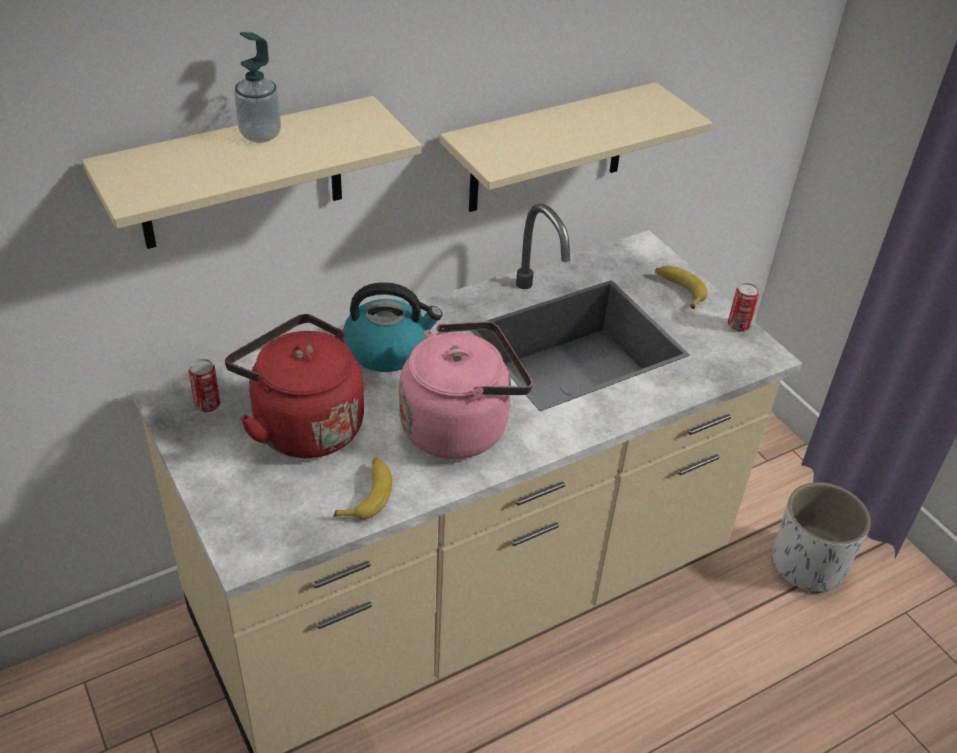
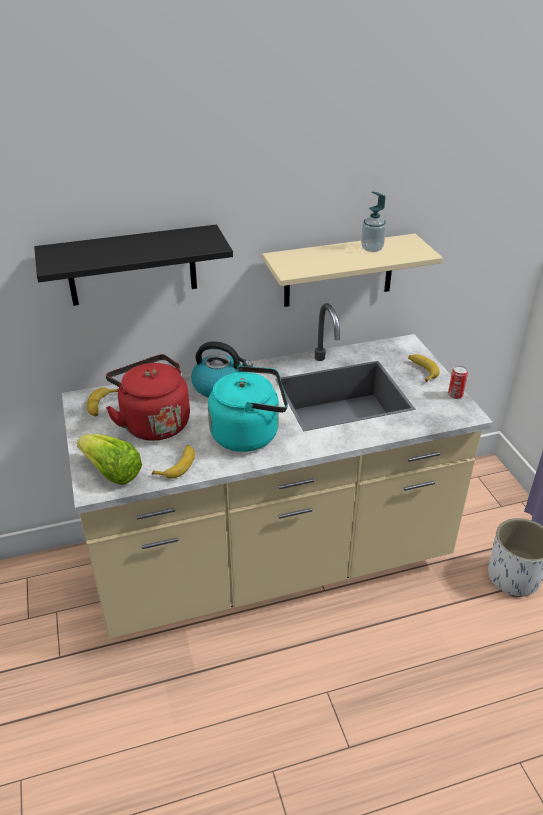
camera: 15 degrees right, 5 degrees down
beige shelf [82,96,421,249] -> black shelf [34,225,233,306]
can [188,359,221,412] -> banana [87,388,118,416]
soap dispenser [235,32,281,143] -> soap dispenser moved to [361,191,386,252]
pink kettle [399,321,533,459] -> turquoise kettle [208,366,288,452]
none -> lettuce [77,434,142,485]

